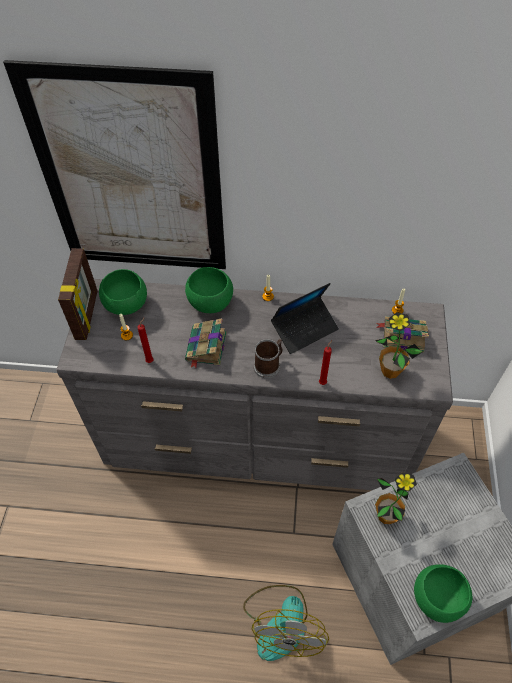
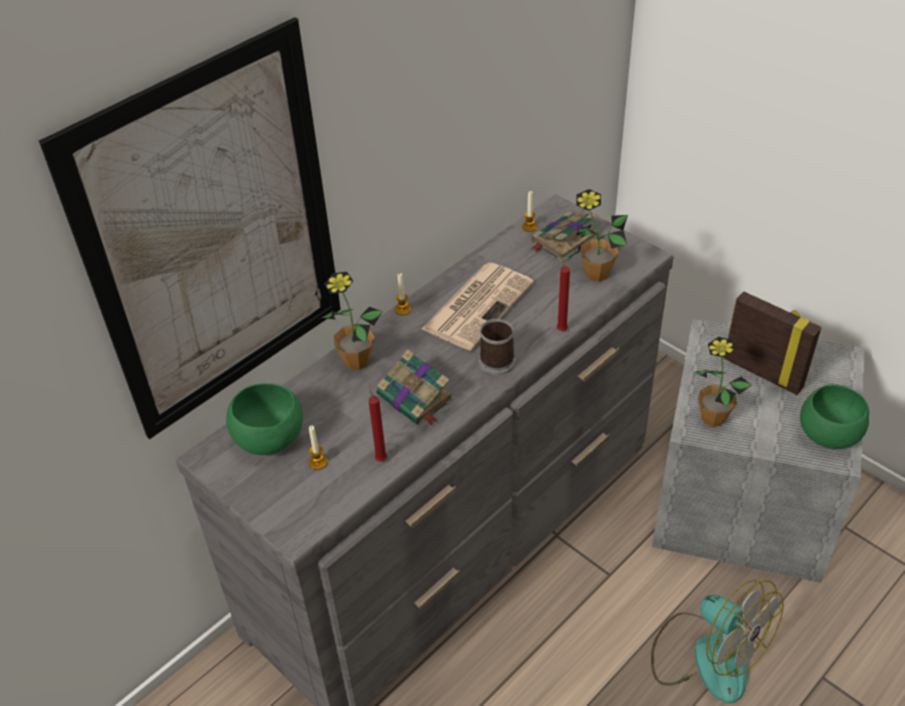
camera: 50 degrees left, 10 degrees down
picture frame [58,248,97,340] -> picture frame moved to [724,291,822,395]
green bowl [185,267,233,313] -> potted plant [319,272,383,370]
laptop [271,283,339,354] -> newspaper [422,263,534,350]

